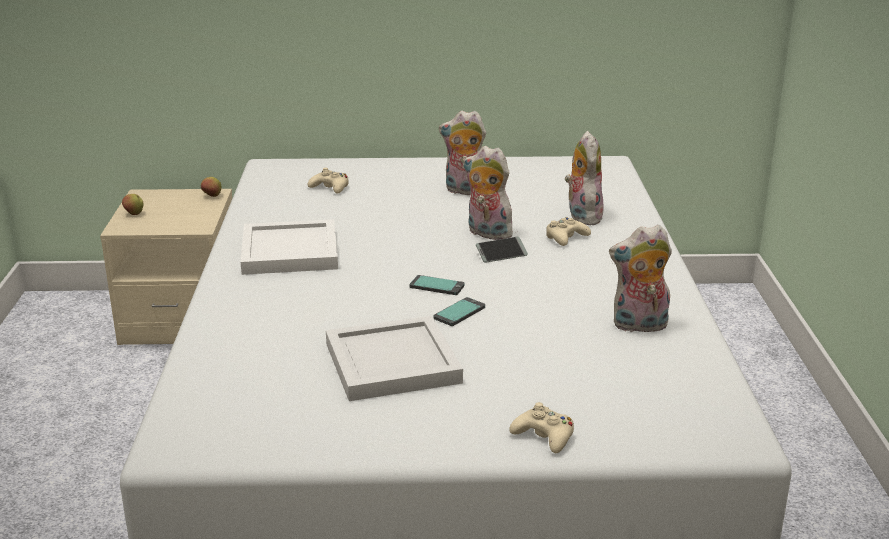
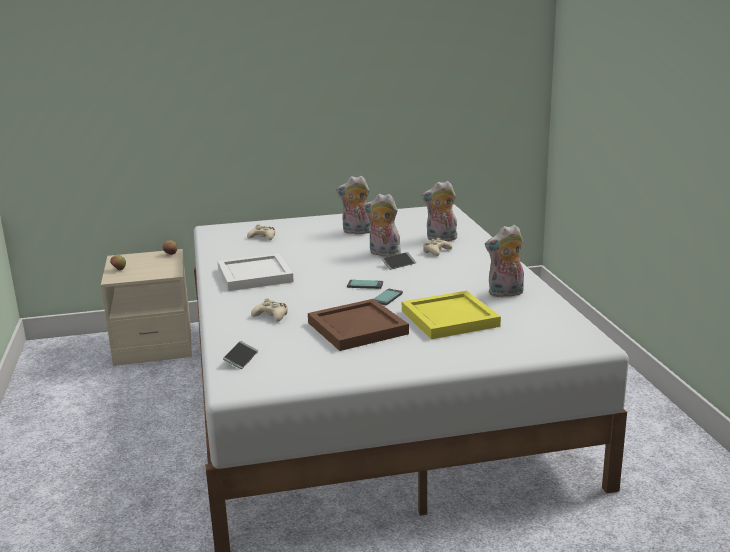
camera: 10 degrees left, 5 degrees down
white tray [326,316,463,401] -> brown tray [308,299,409,351]
beige game controller [509,402,574,453] -> beige game controller moved to [251,298,288,322]
plush toy [565,131,604,225] -> plush toy turned 75 degrees counterclockwise [422,181,457,241]
none -> phone [223,341,258,369]
none -> yellow tray [402,291,501,339]

